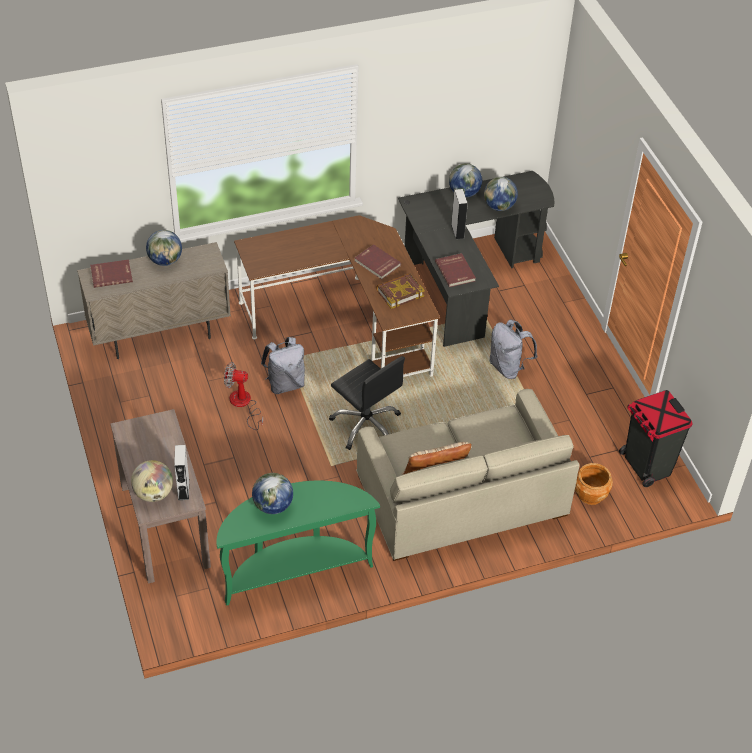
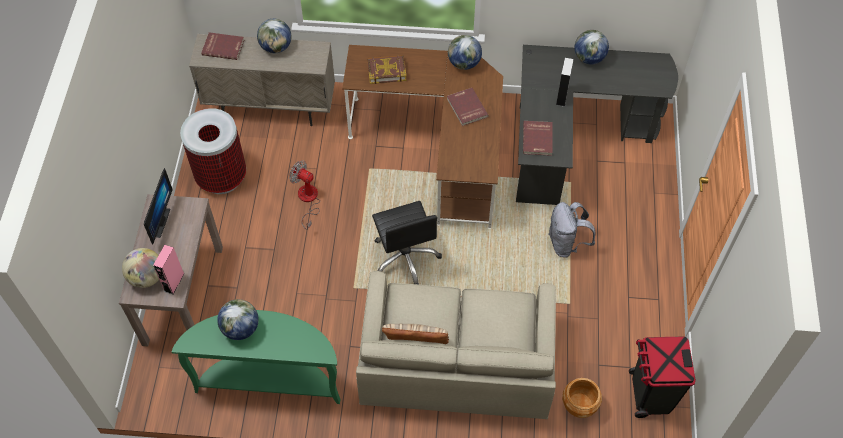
camera: 25 degrees right, 10 degrees up
grey speaker [174,445,189,500] -> pink speaker [153,245,184,294]
grey backpack [261,337,305,394] -> none
book [376,273,425,309] -> book moved to [367,55,406,84]
globe [484,177,518,211] -> globe moved to [448,35,482,70]
none -> monitor [144,168,173,245]
none -> trash can [180,108,246,194]

